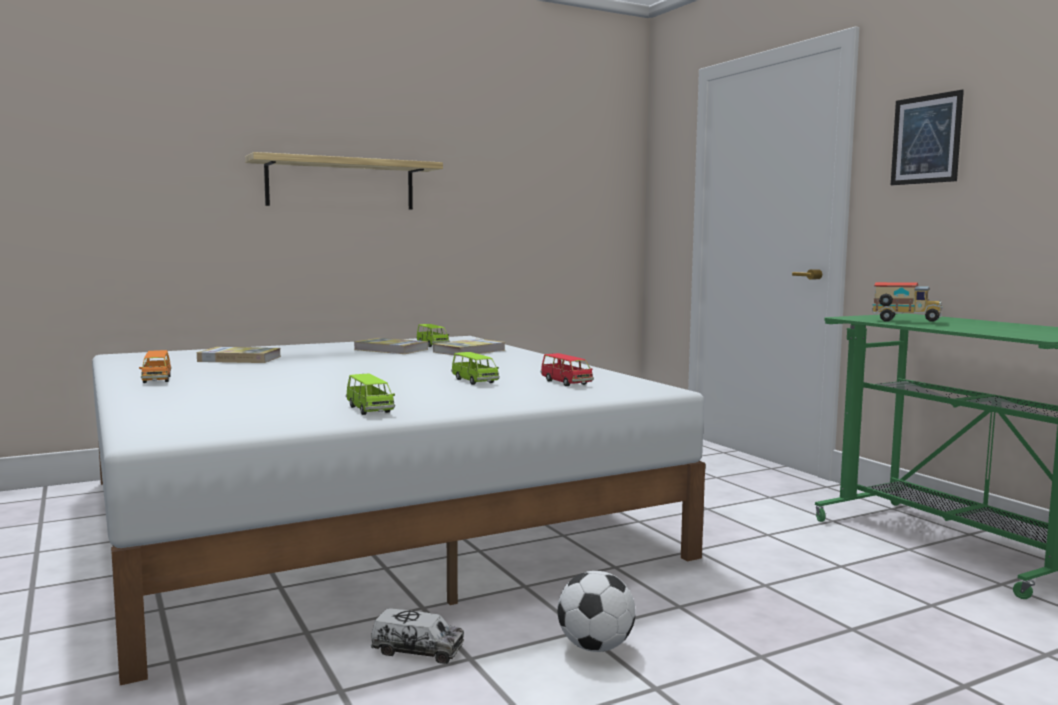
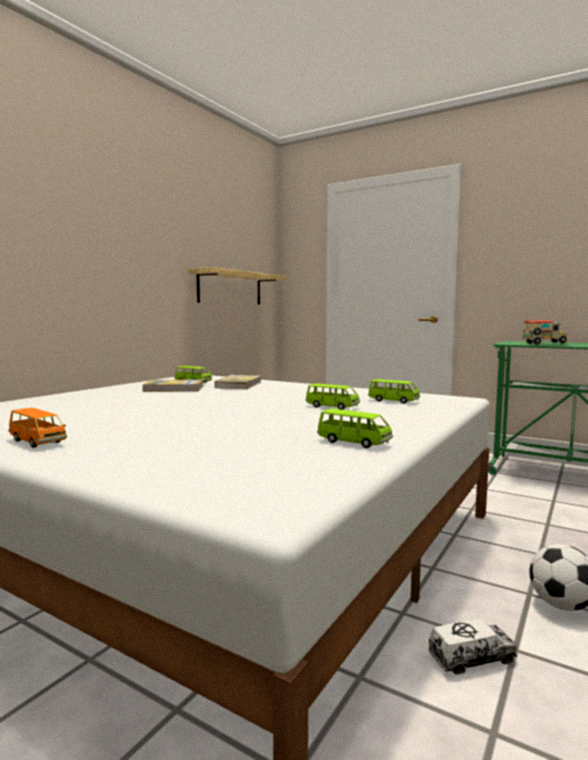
camera: 30 degrees left, 0 degrees up
book [197,347,281,363] -> none
shelf [245,152,443,210] -> shelf moved to [188,267,287,305]
red toy car [540,353,594,386] -> green toy car [368,379,420,404]
picture [891,90,964,185] -> none

